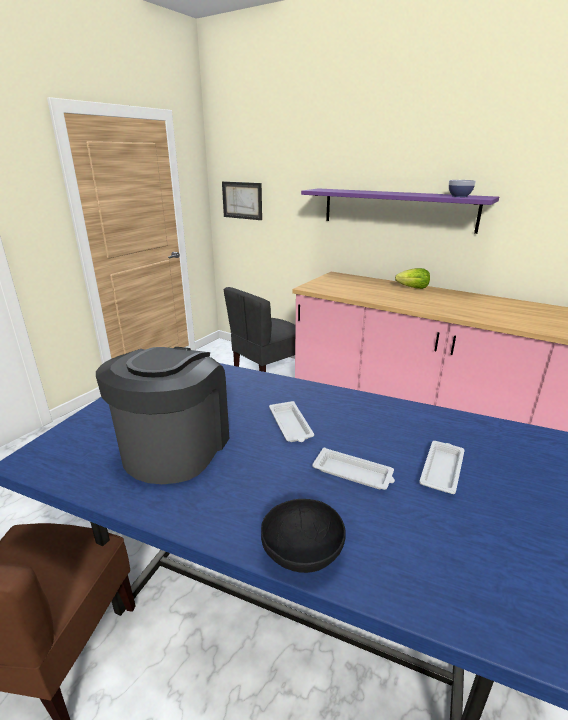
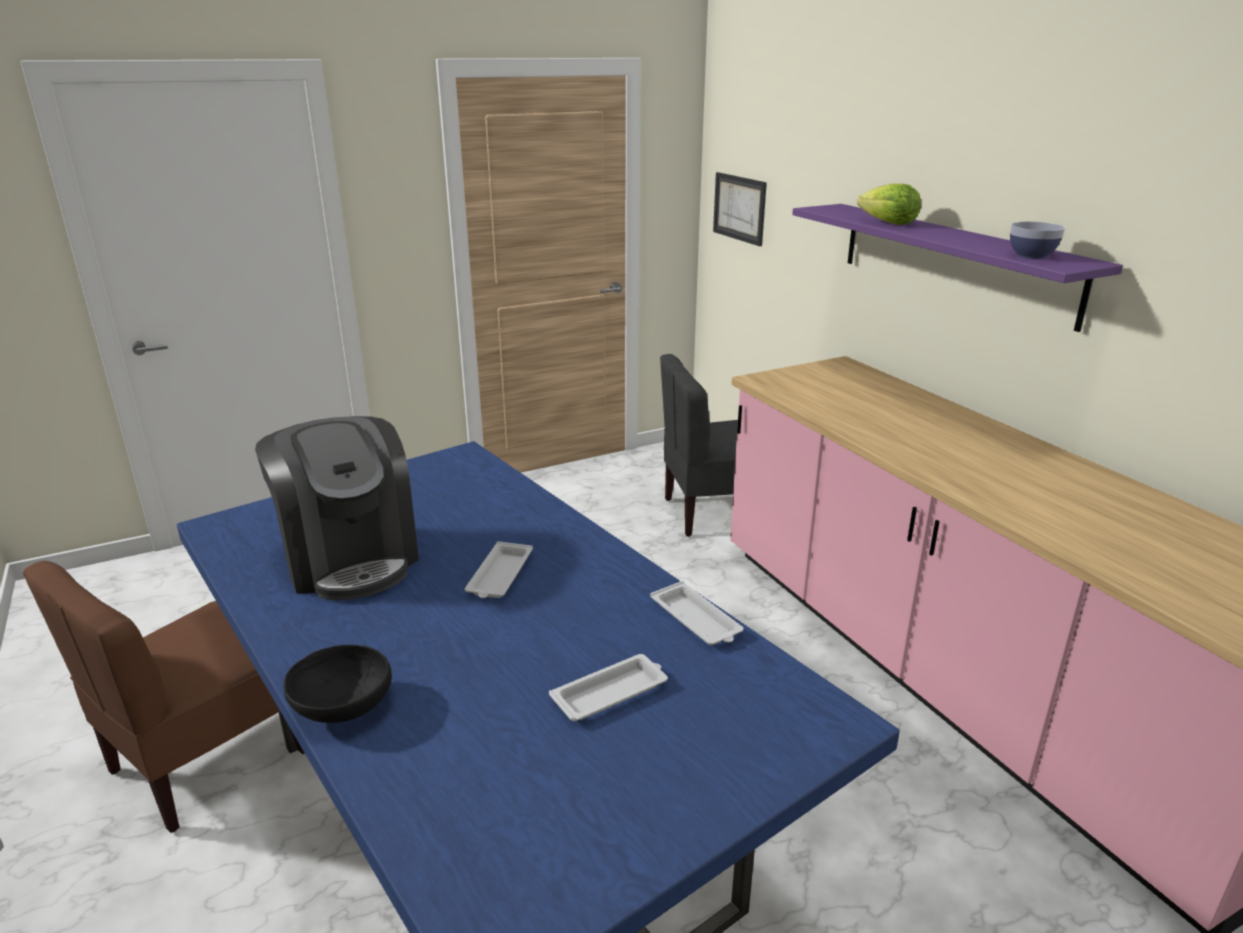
camera: 30 degrees right, 0 degrees up
coffee machine [96,347,229,484] -> coffee machine turned 105 degrees clockwise [255,416,419,600]
white tray [312,447,395,490] -> white tray moved to [650,581,743,645]
lettuce [395,268,430,289] -> lettuce moved to [857,184,921,225]

